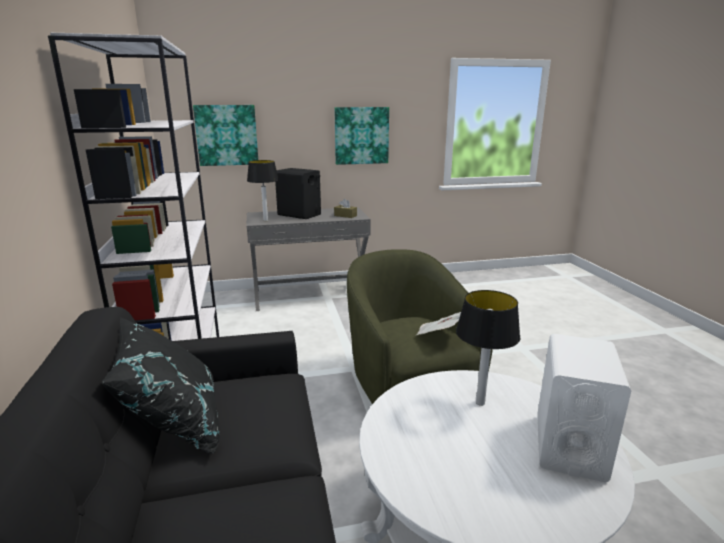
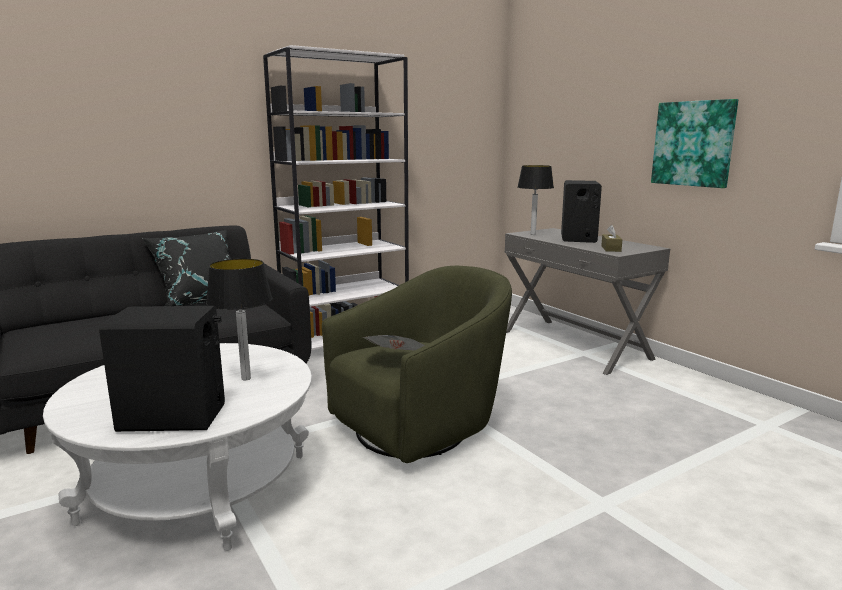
camera: 70 degrees right, 5 degrees down
picture [193,105,258,166] -> none
white speaker [537,334,631,482] -> black speaker [99,306,225,432]

